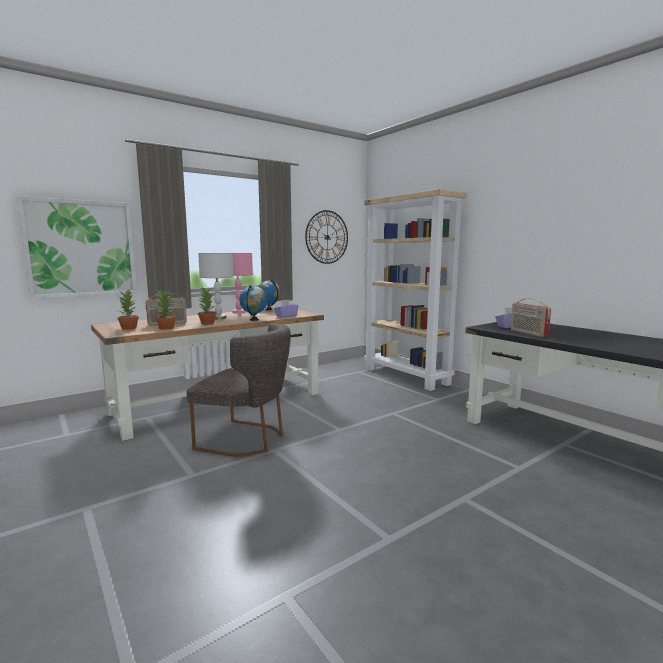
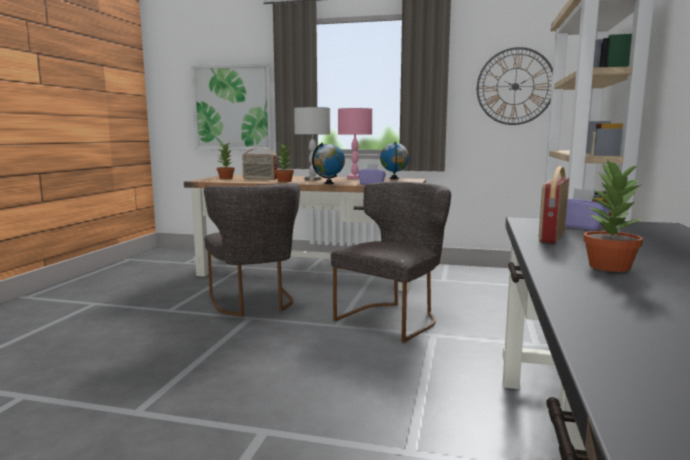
camera: 50 degrees right, 0 degrees up
potted plant [155,289,176,329] -> potted plant moved to [583,159,644,272]
none -> grey chair [331,181,451,342]

